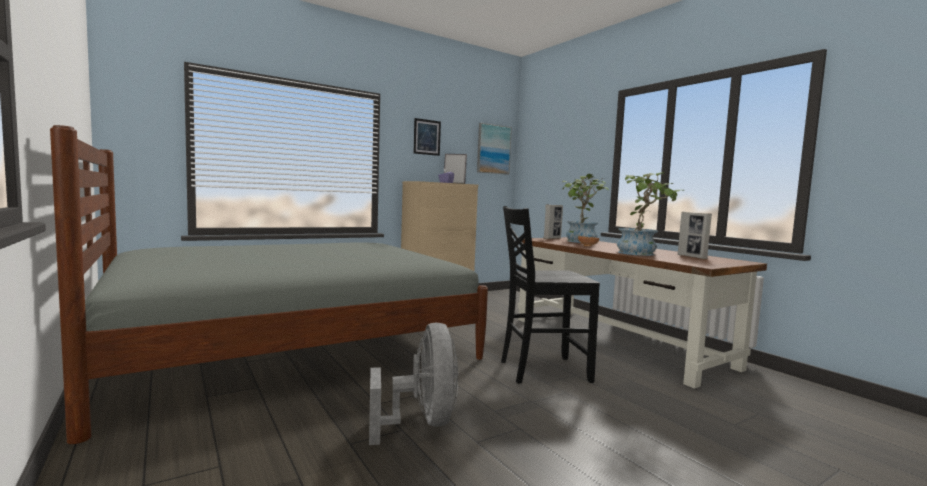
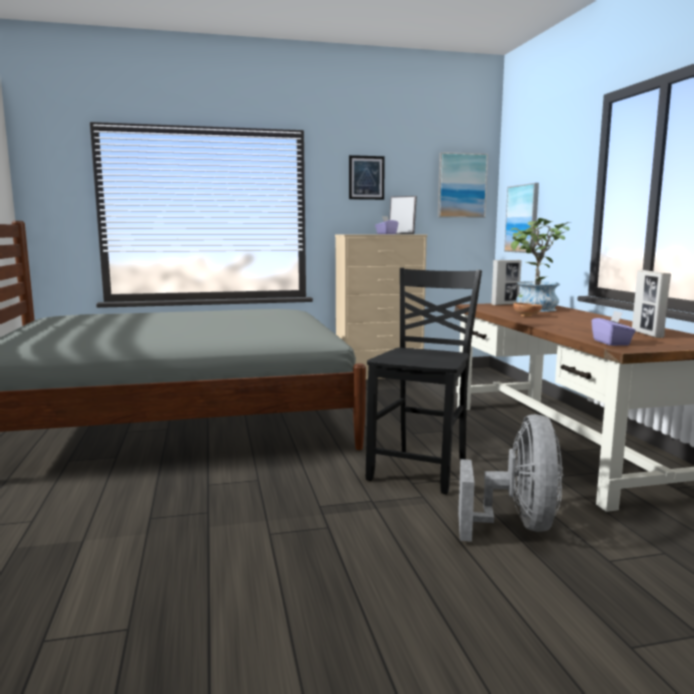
camera: 20 degrees right, 5 degrees up
grey fan [369,322,459,445] -> grey fan moved to [458,414,563,542]
black chair [501,206,600,384] -> black chair turned 105 degrees clockwise [366,268,482,495]
potted plant [617,172,680,256] -> none
none -> picture [504,183,539,253]
none -> purple tissue box [592,311,636,346]

